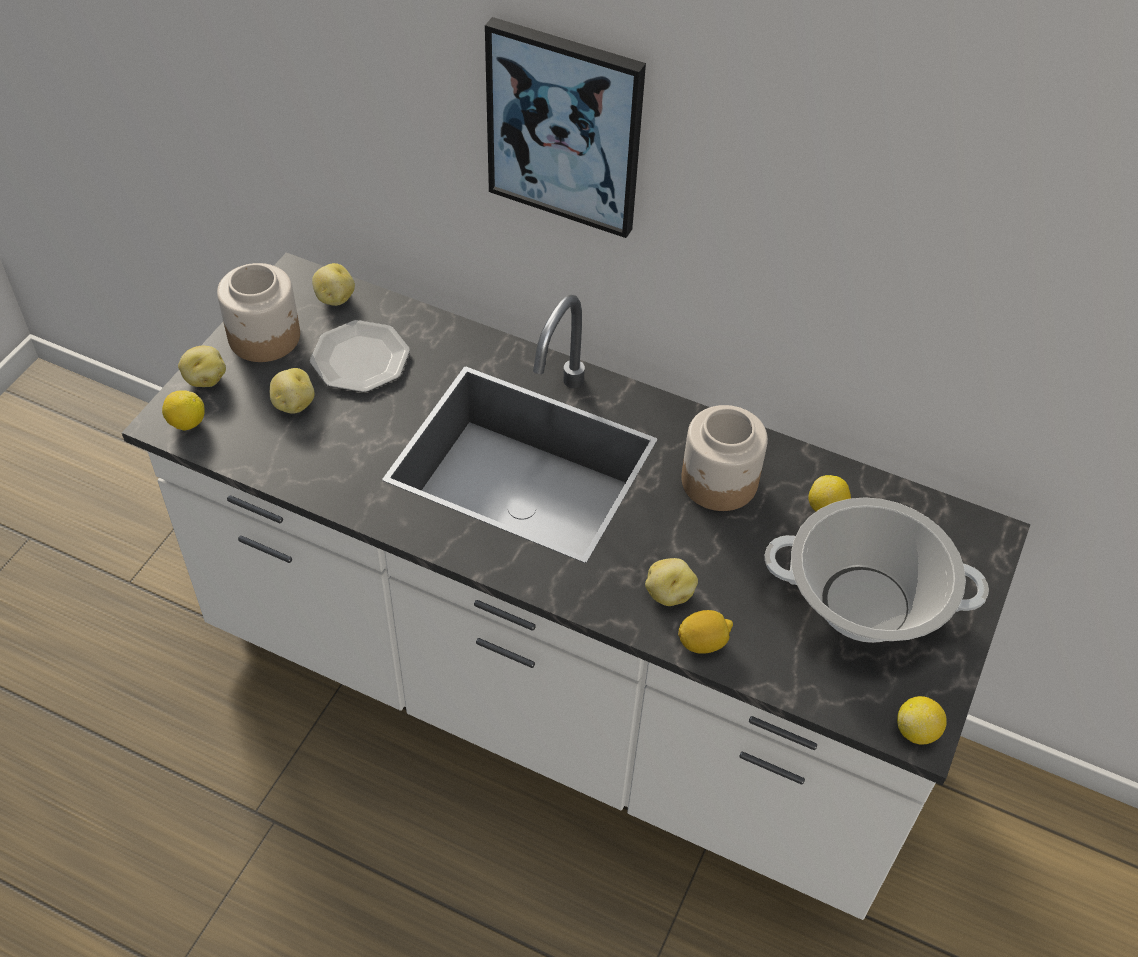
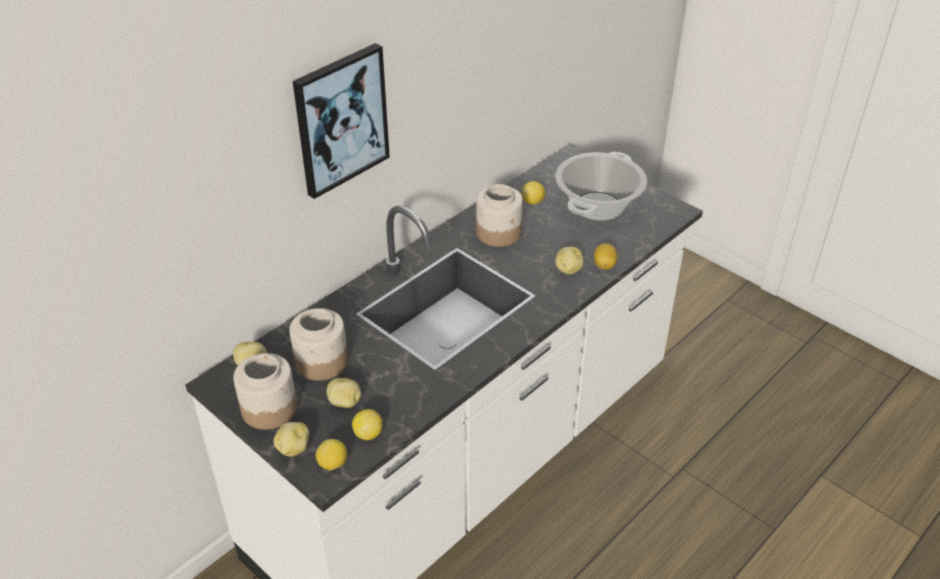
camera: 70 degrees left, 10 degrees down
plate [310,320,410,393] -> jar [289,308,348,381]
lemon [897,696,947,745] -> lemon moved to [352,409,383,440]

